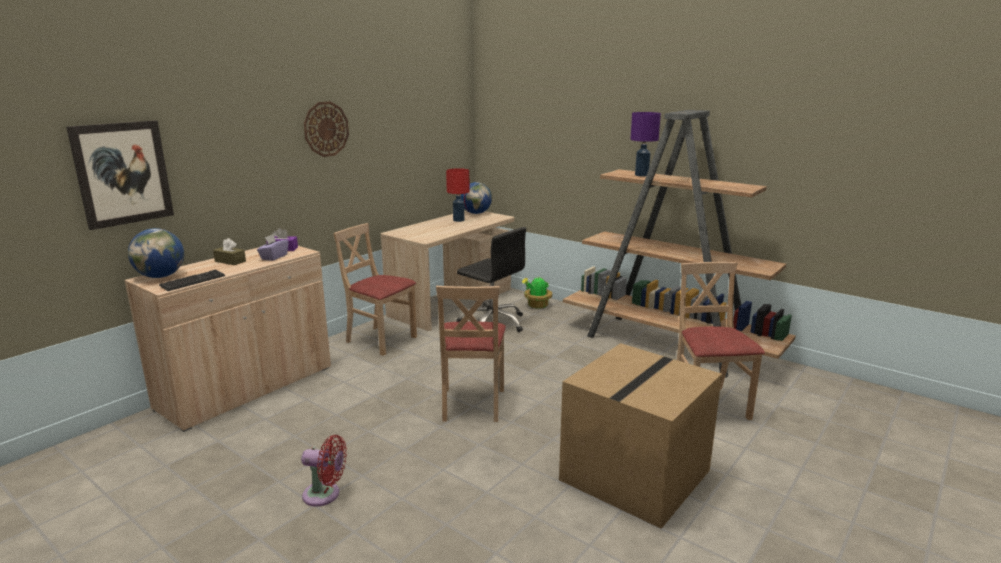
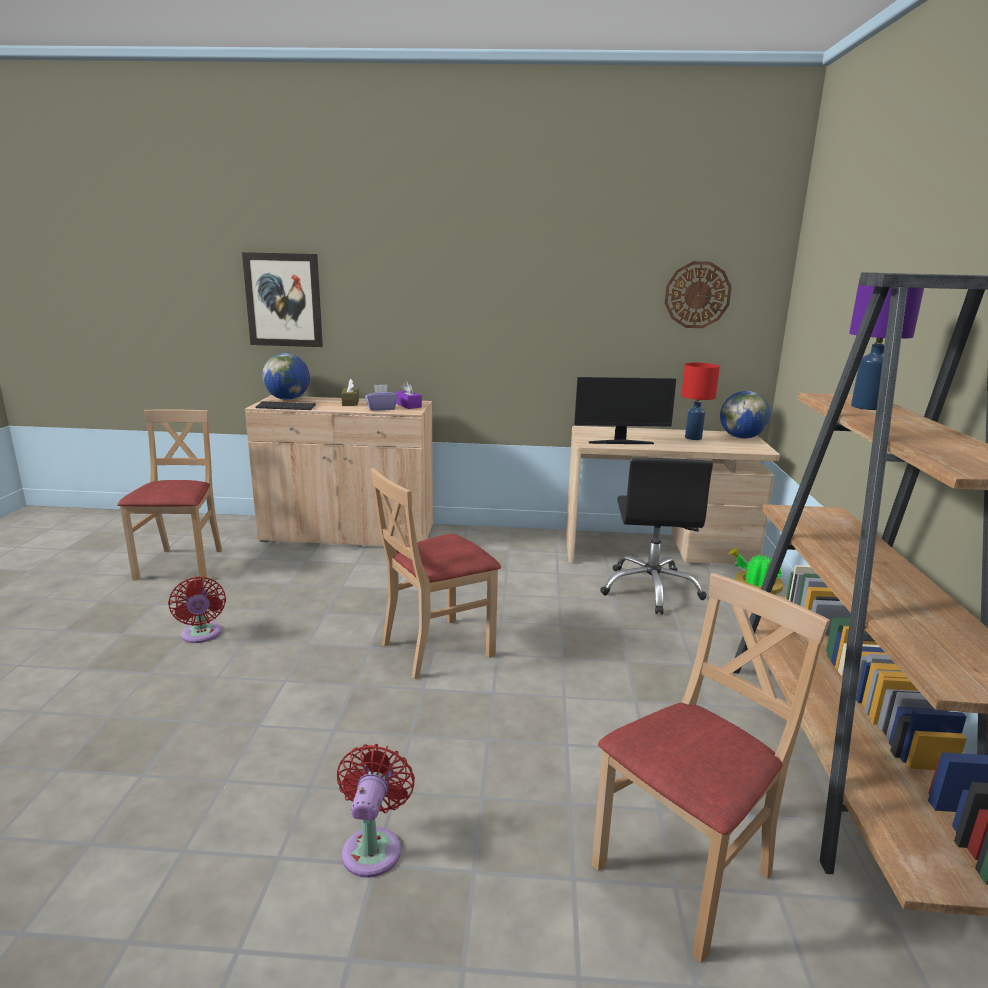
camera: 55 degrees right, 0 degrees up
wall clock [304,102,349,157] -> wall clock moved to [665,261,732,328]
beige chair [333,223,417,356] -> beige chair moved to [117,410,222,581]
cardboard box [559,343,722,529] -> red fan [337,744,415,878]
none -> monitor [574,377,676,444]

